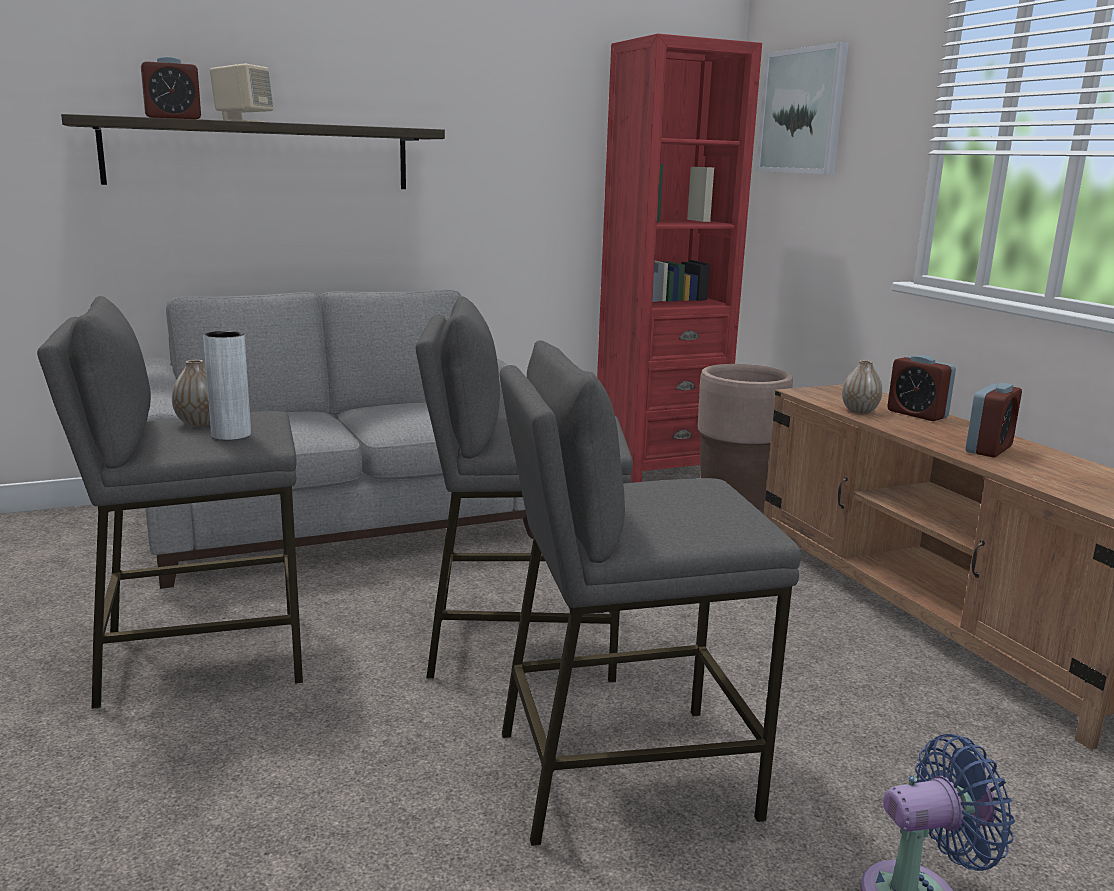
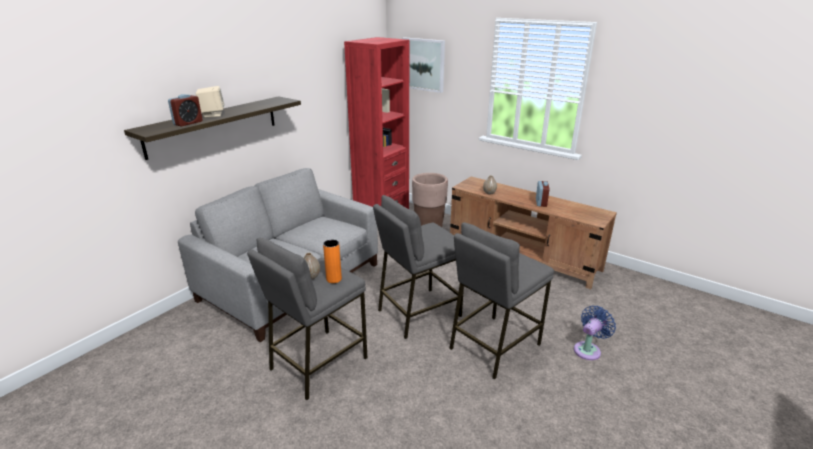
camera: 30 degrees left, 10 degrees up
grey vase [203,331,251,440] -> orange vase [323,239,342,283]
alarm clock [887,355,956,421] -> none

